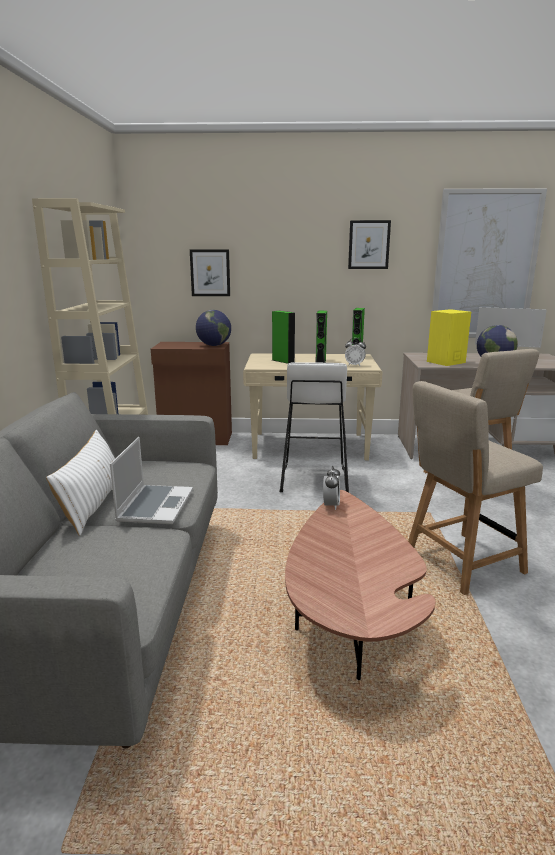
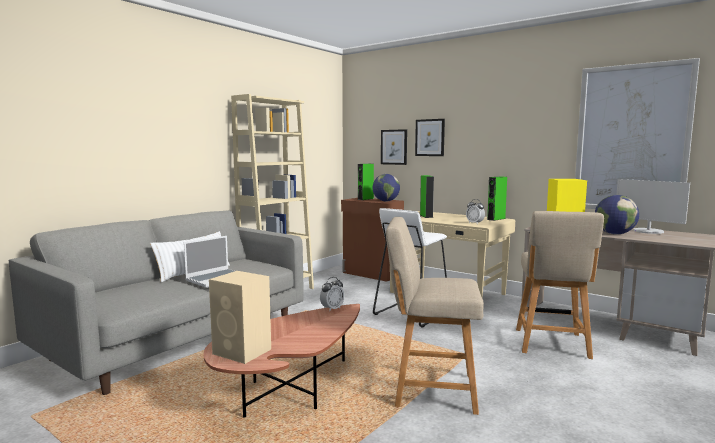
camera: 35 degrees right, 10 degrees down
green speaker [316,311,327,363] -> green speaker moved to [358,164,374,200]
picture [348,220,391,269] -> picture moved to [415,119,445,156]
none -> beige speaker [209,271,271,364]

